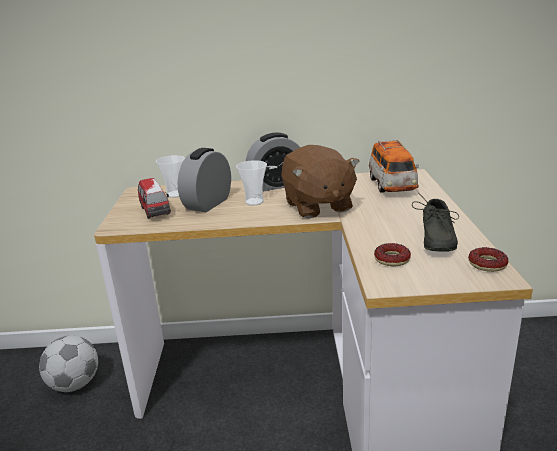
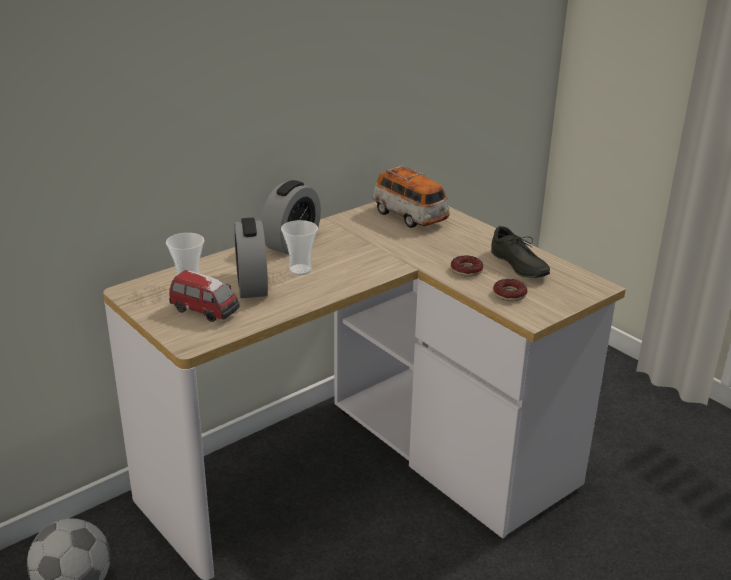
camera: 40 degrees left, 5 degrees up
brown plush toy [281,145,360,218] -> none
donut [468,247,508,272] -> donut moved to [451,255,483,277]

